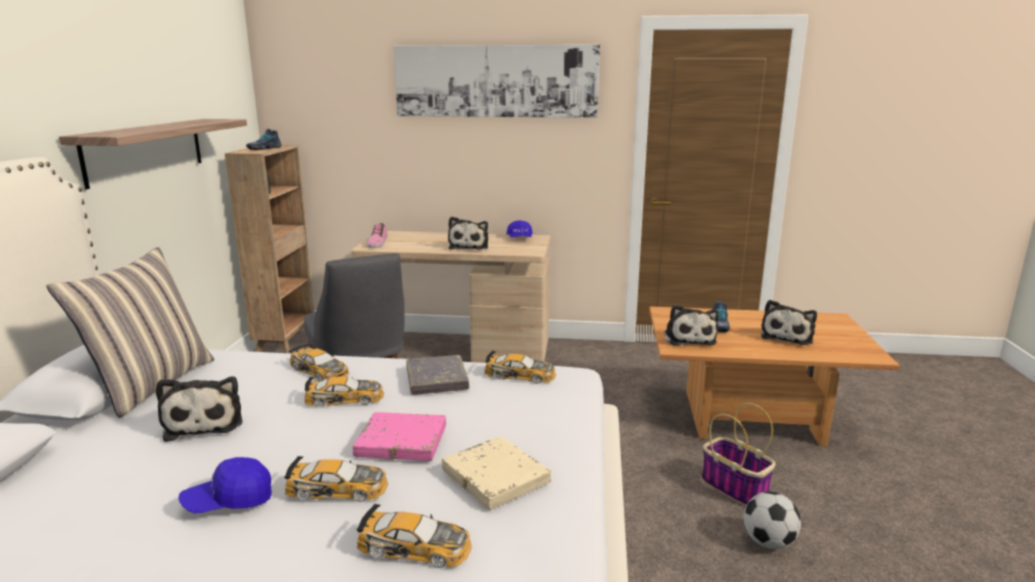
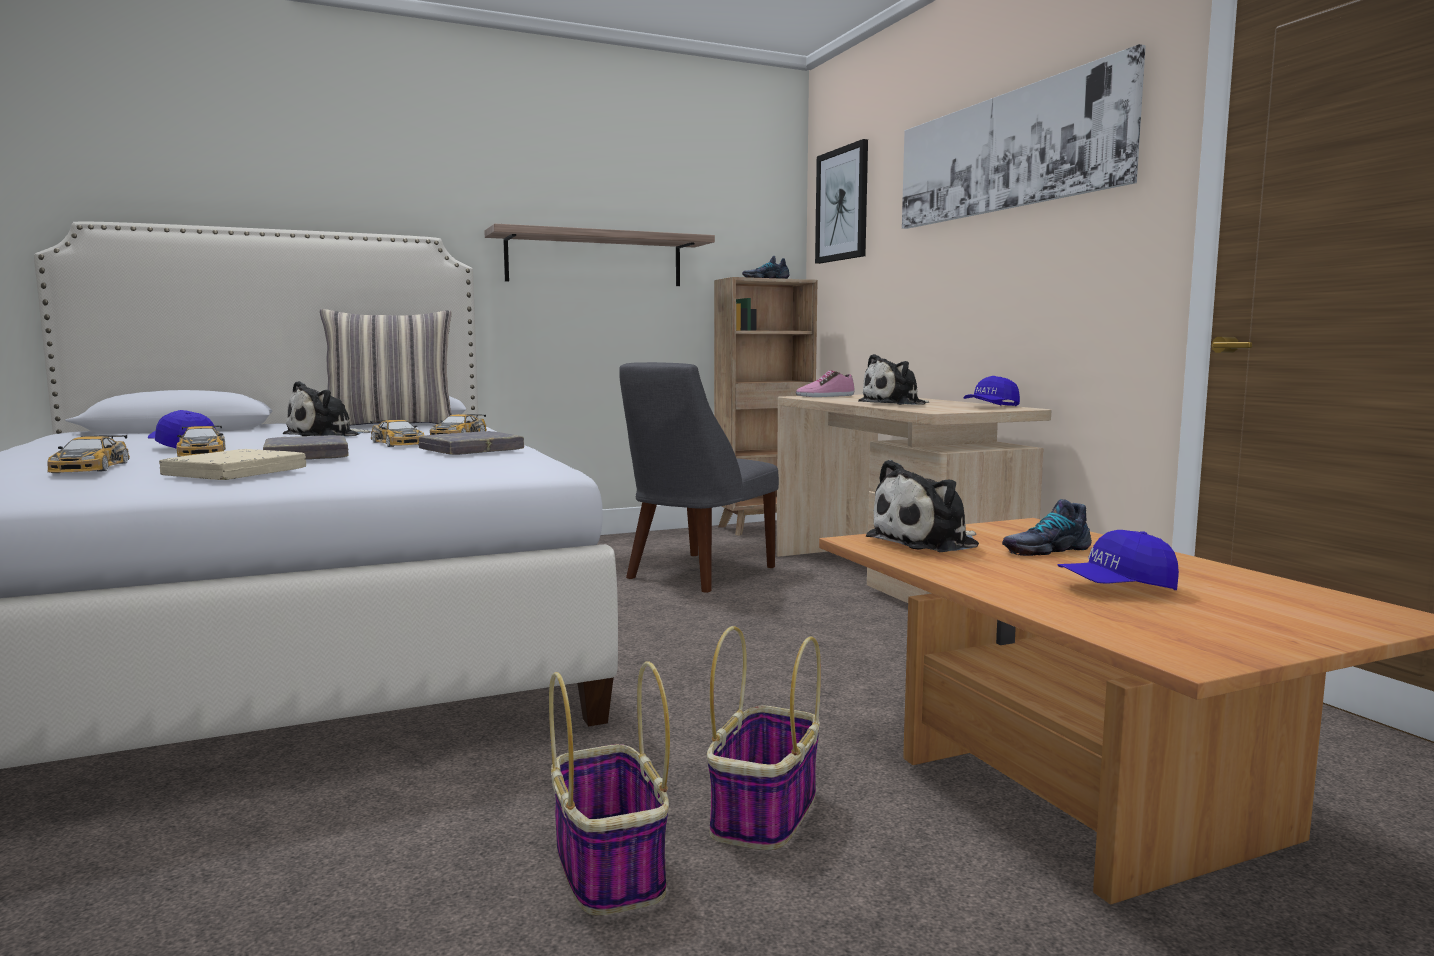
camera: 60 degrees right, 10 degrees down
pink book [353,412,446,461] -> grey book [263,435,349,459]
toy car [484,351,556,384] -> none
football [743,491,801,549] -> basket [549,661,670,915]
plush toy [761,300,817,345] -> blue cap [1057,530,1179,590]
none -> picture [815,139,868,264]

